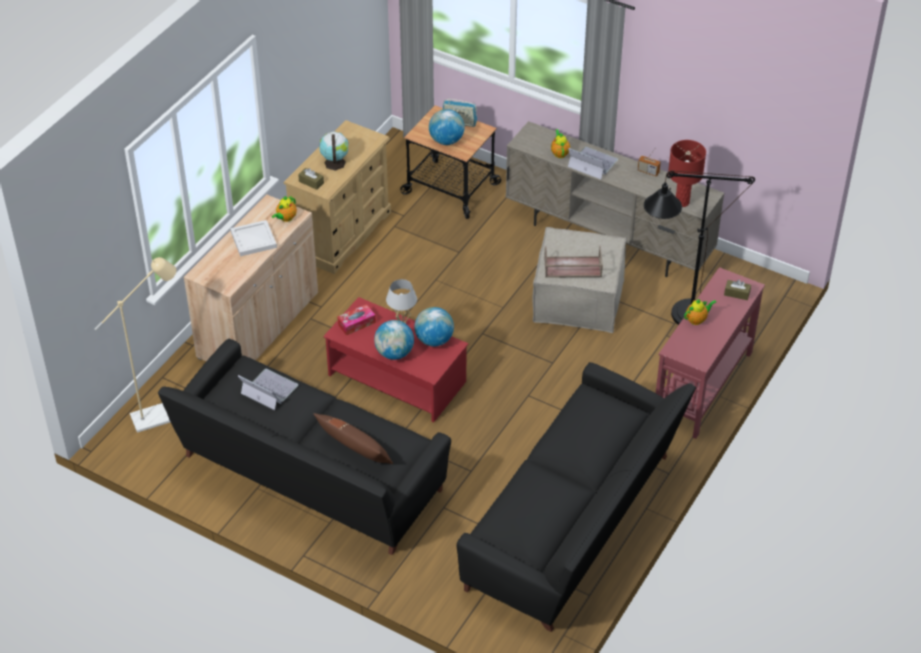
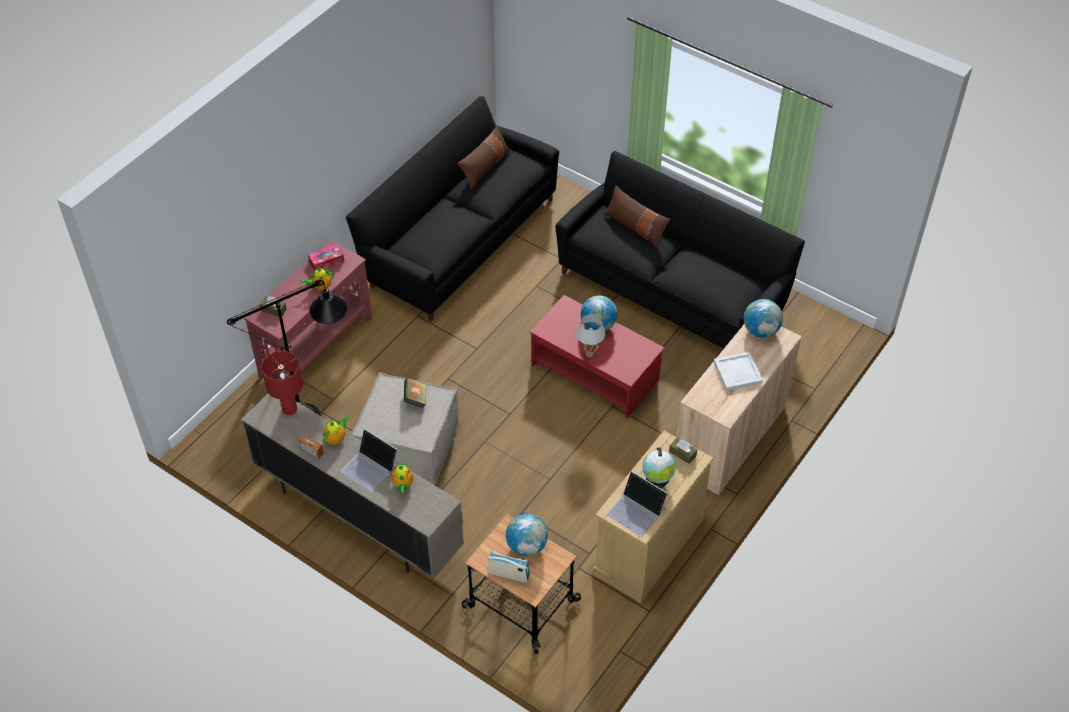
camera: 175 degrees left, 5 degrees up
beige floor lamp [95,257,176,433] -> none
laptop [238,369,298,410] -> laptop moved to [606,471,668,537]
teapot [272,196,297,222] -> teapot moved to [323,415,349,445]
tissue box [337,304,376,335] -> tissue box moved to [308,244,344,271]
globe [414,307,454,347] -> globe moved to [744,299,783,338]
brown tray [544,246,603,278] -> book [404,378,426,409]
none -> brown pillow [458,125,511,190]

